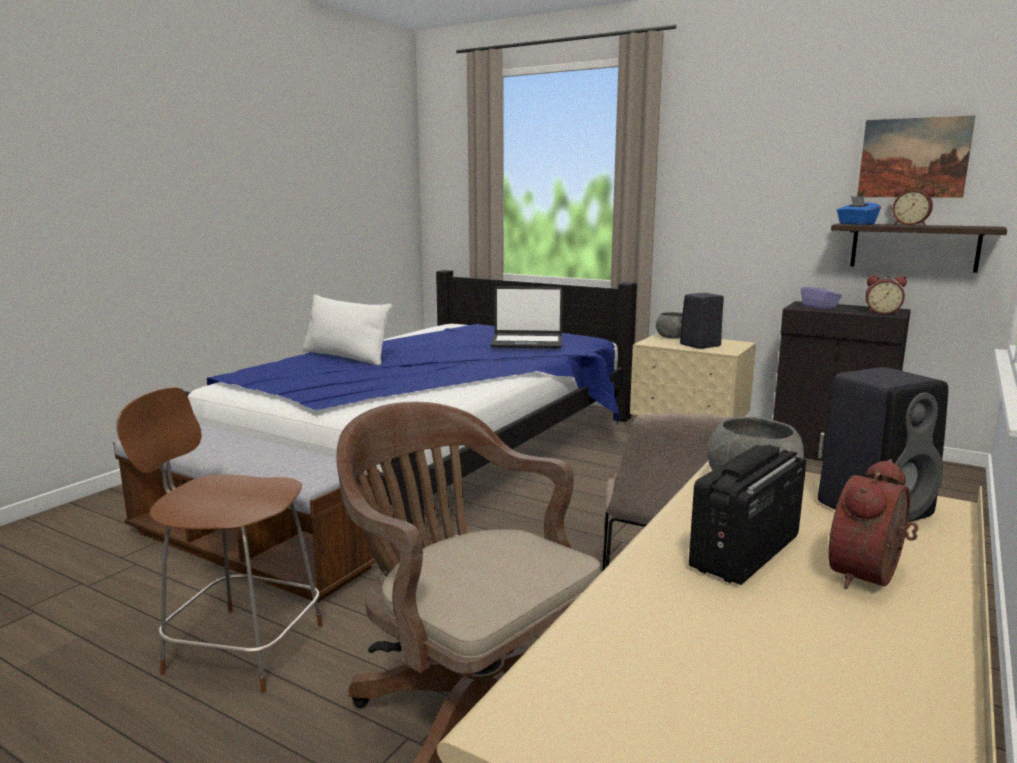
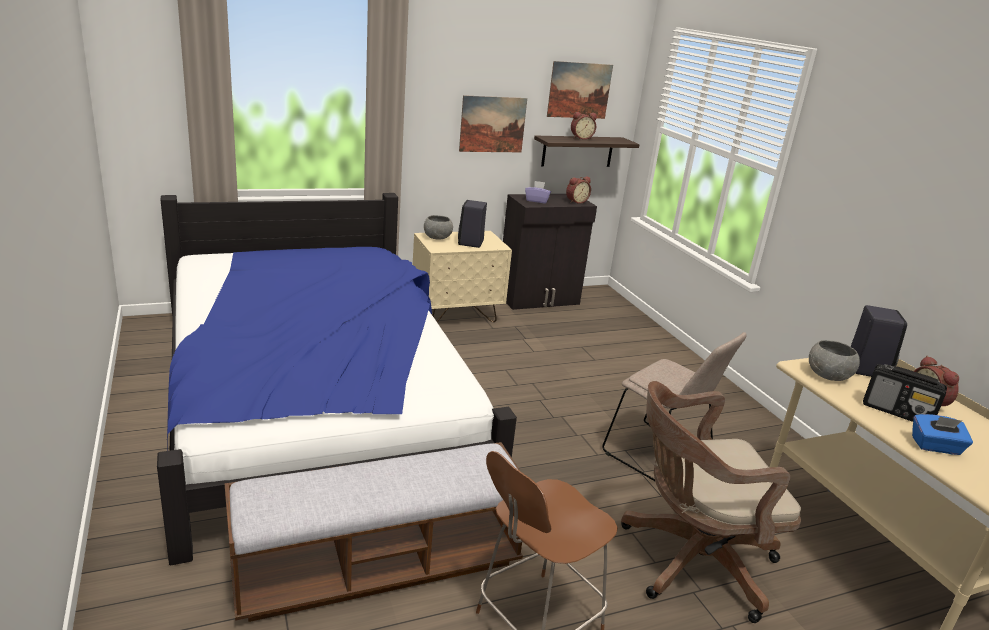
camera: 55 degrees left, 10 degrees up
white pillow [302,295,392,365] -> none
laptop [490,286,563,349] -> none
radio [689,444,806,585] -> radio turned 45 degrees counterclockwise [863,364,947,422]
blue tissue box [837,196,881,225] -> blue tissue box moved to [912,414,973,455]
none -> picture [459,95,527,152]

